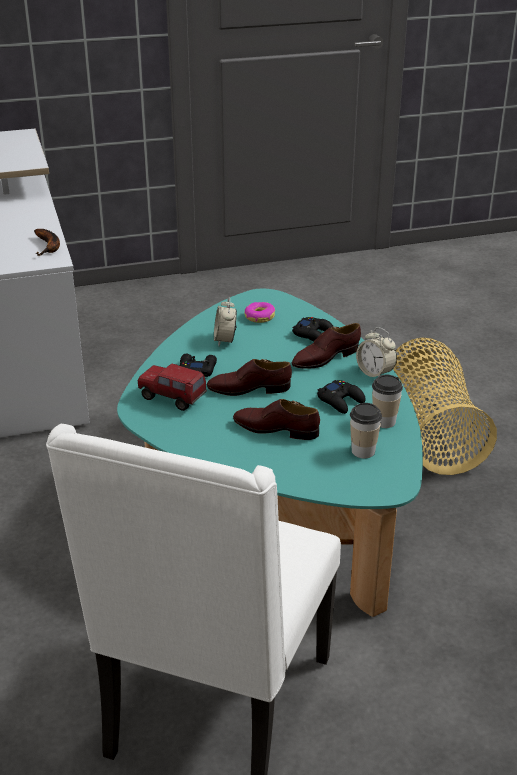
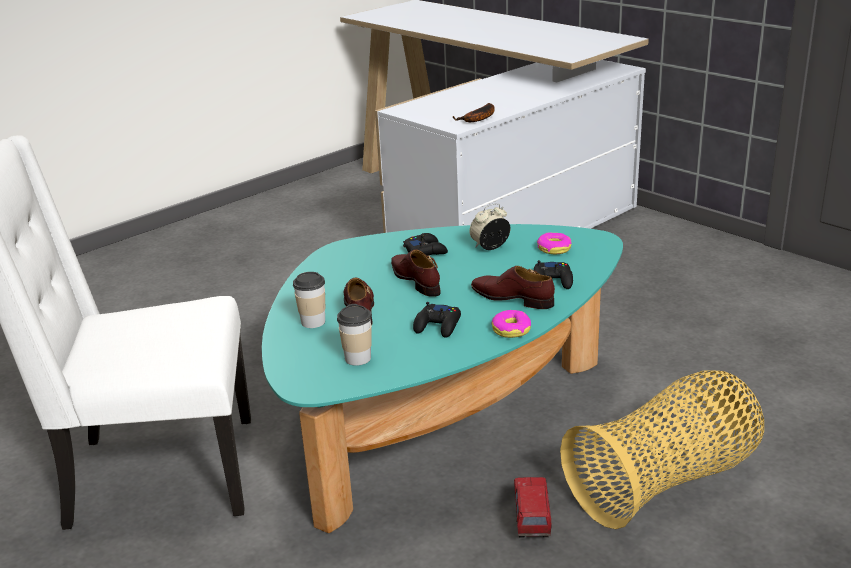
camera: 65 degrees right, 5 degrees down
toy truck [138,363,207,411] -> toy truck moved to [514,477,552,538]
alarm clock [356,327,397,377] -> donut [491,310,531,338]
cup [372,375,403,428] -> cup moved to [293,272,325,328]

